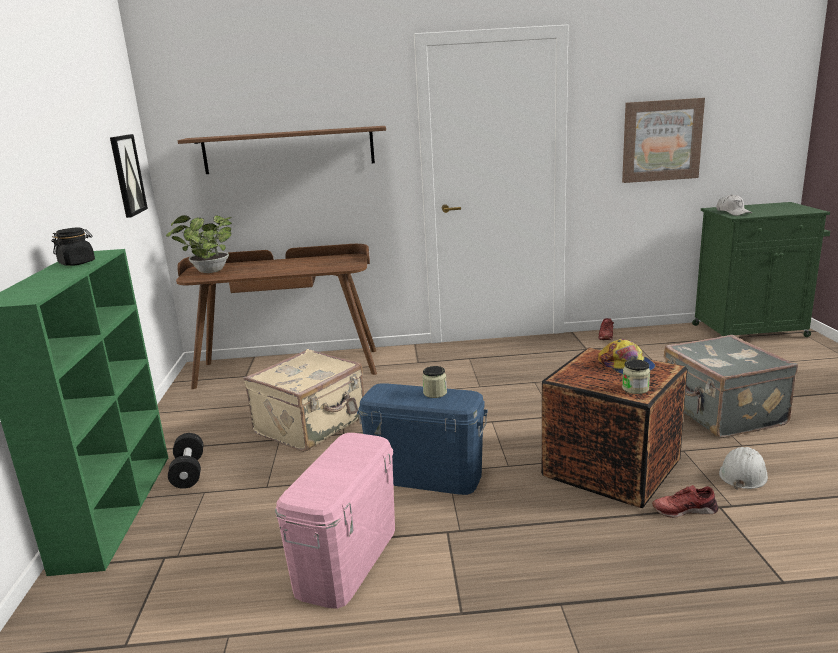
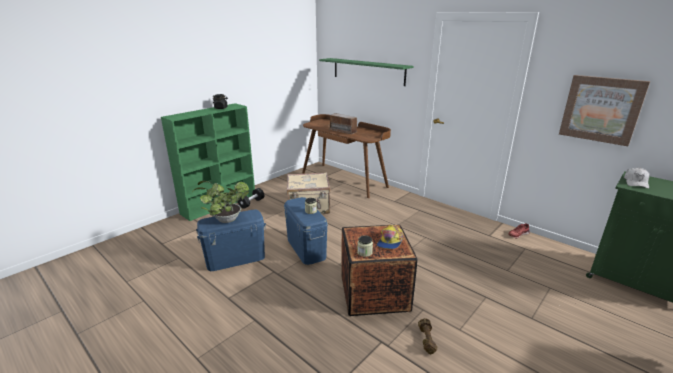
camera: 45 degrees right, 5 degrees up
picture [110,134,148,218] -> none
potted plant [166,215,232,273] -> potted plant moved to [192,181,249,223]
brown shelf [178,126,386,174] -> green shelf [319,58,414,86]
pink storage box [275,433,395,609] -> blue storage box [196,209,266,271]
red shoe [652,485,718,518] -> none
grey suitcase [664,335,798,438] -> none
white hard hat [719,447,768,490] -> brown dumbbell [418,318,437,355]
none -> radio [329,113,357,135]

